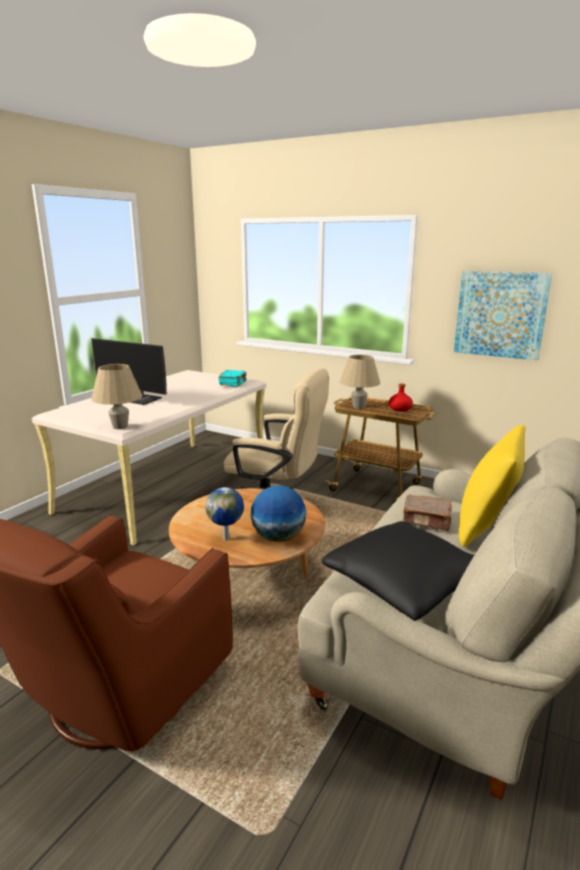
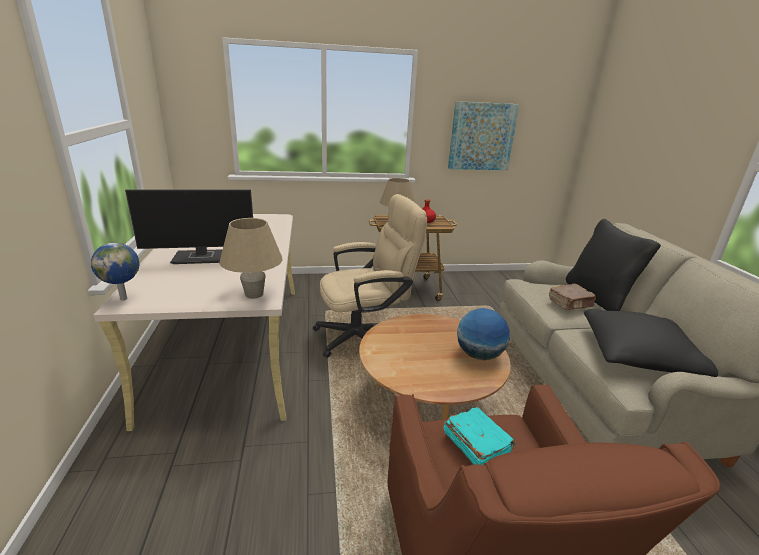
camera: 40 degrees left, 5 degrees up
globe [206,487,244,541] -> globe moved to [91,243,139,300]
turquoise book [218,370,247,387] -> turquoise book moved to [444,407,516,465]
yellow pillow [459,425,526,547] -> black pillow [566,219,661,311]

